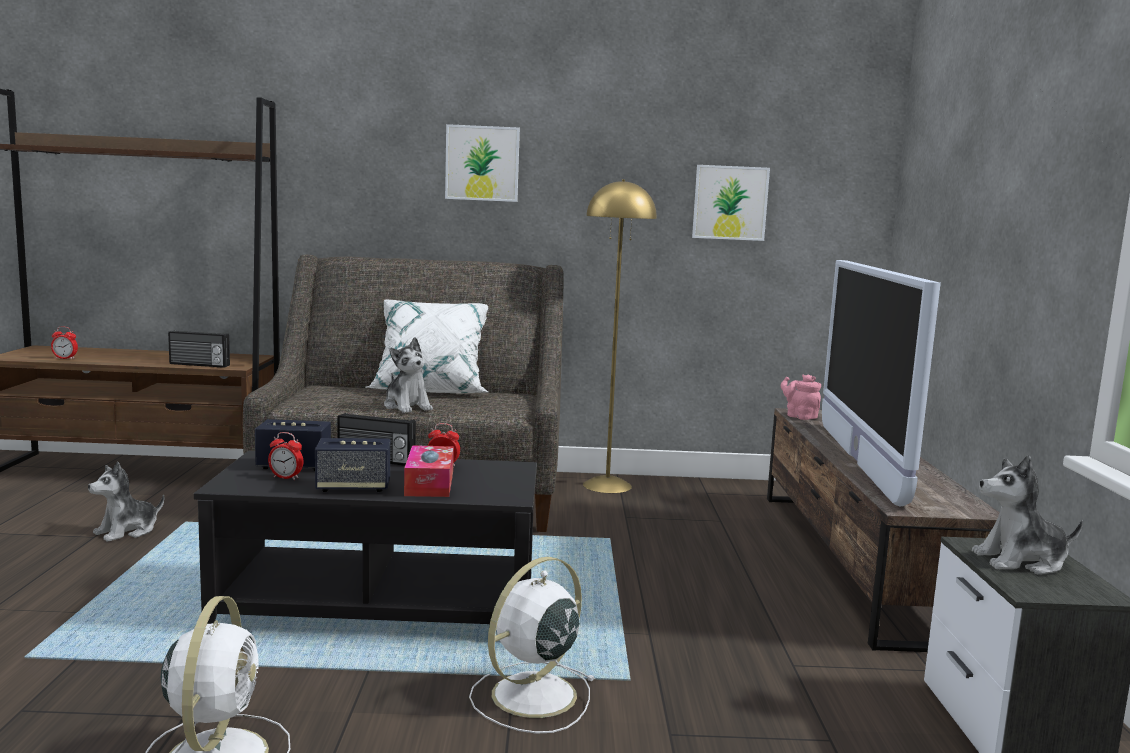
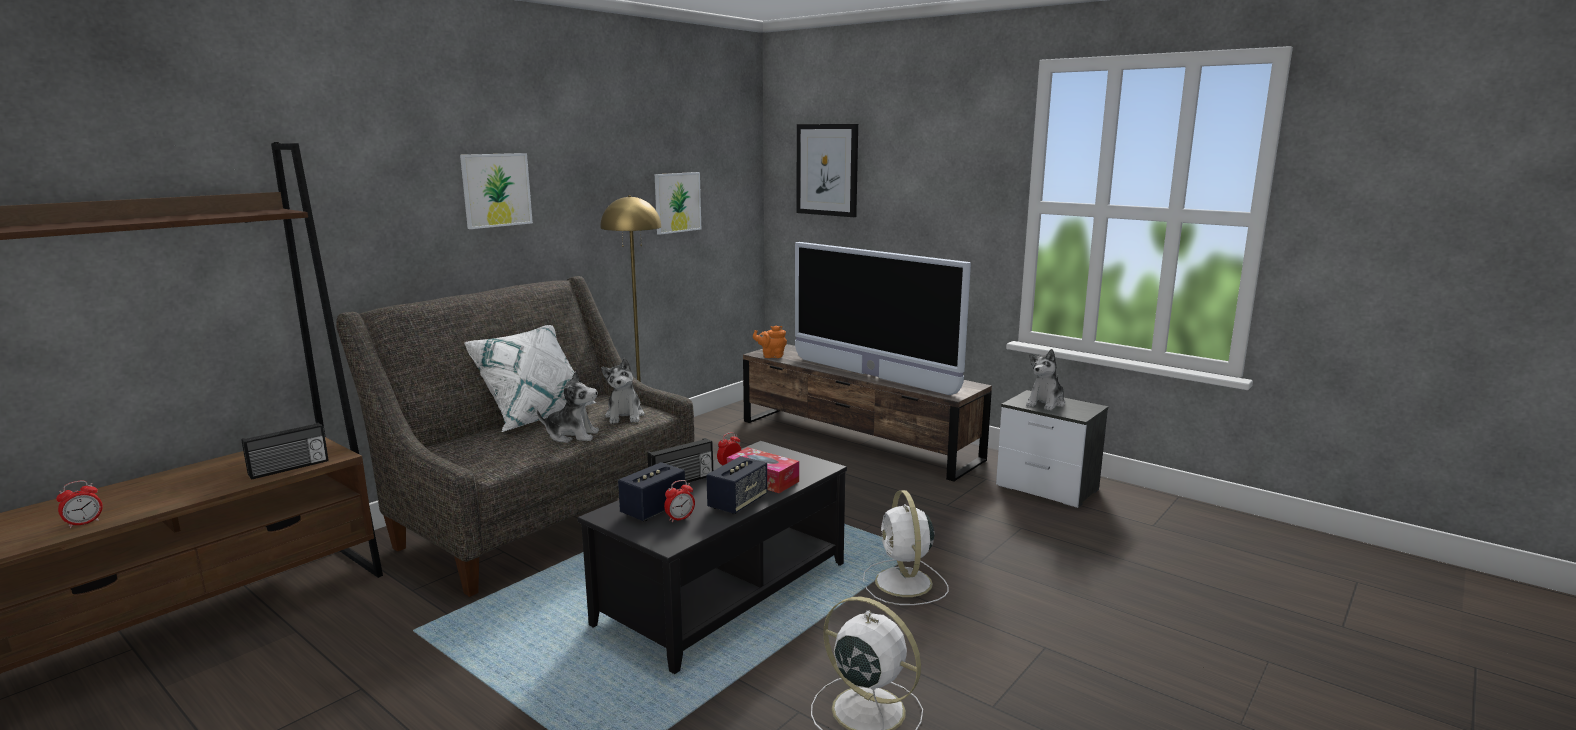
camera: 50 degrees left, 5 degrees up
plush toy [88,461,164,542] -> plush toy moved to [601,358,645,424]
pink teapot [781,374,821,420] -> orange teapot [753,326,787,358]
none -> picture [796,124,858,217]

